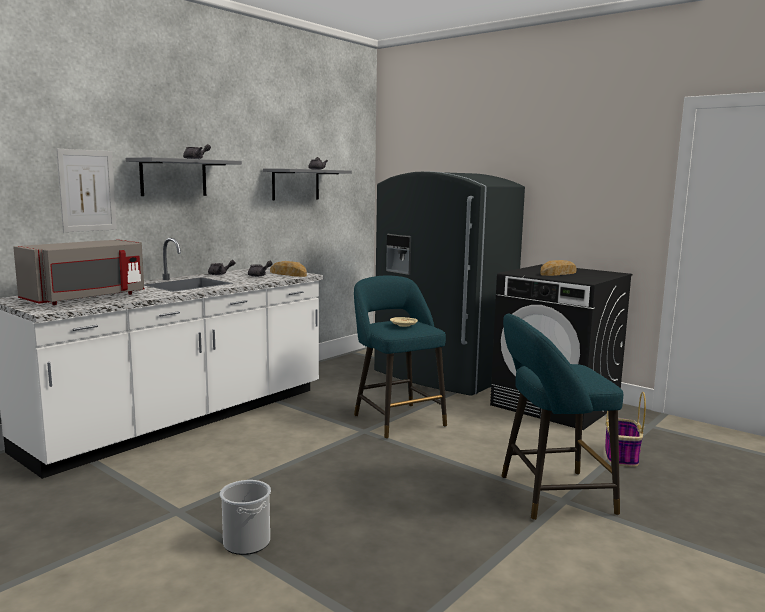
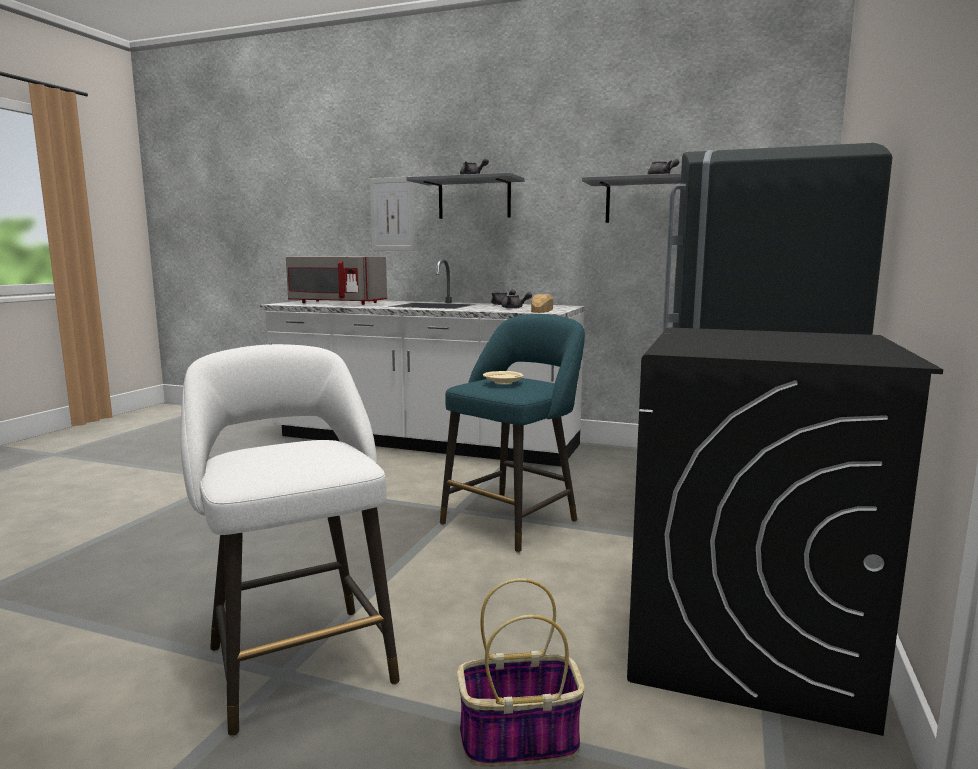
camera: 70 degrees right, 0 degrees up
bucket [220,480,271,555] -> none
turquoise stool [501,314,623,520] -> white stool [180,344,400,737]
bread [540,260,577,276] -> none

